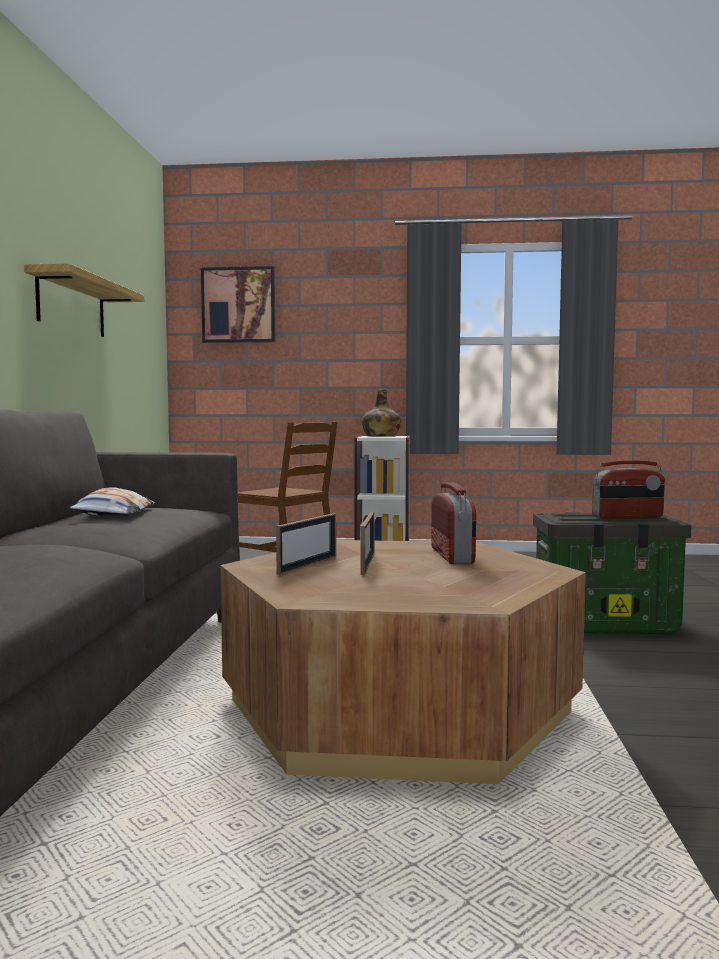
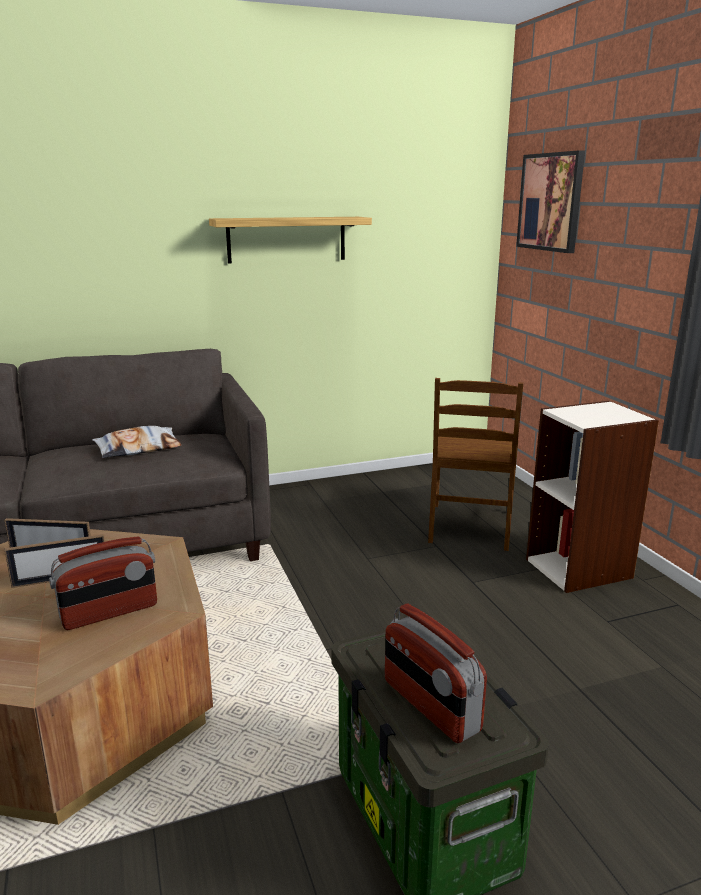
camera: 65 degrees right, 15 degrees up
green bottle [362,390,401,436] -> none

